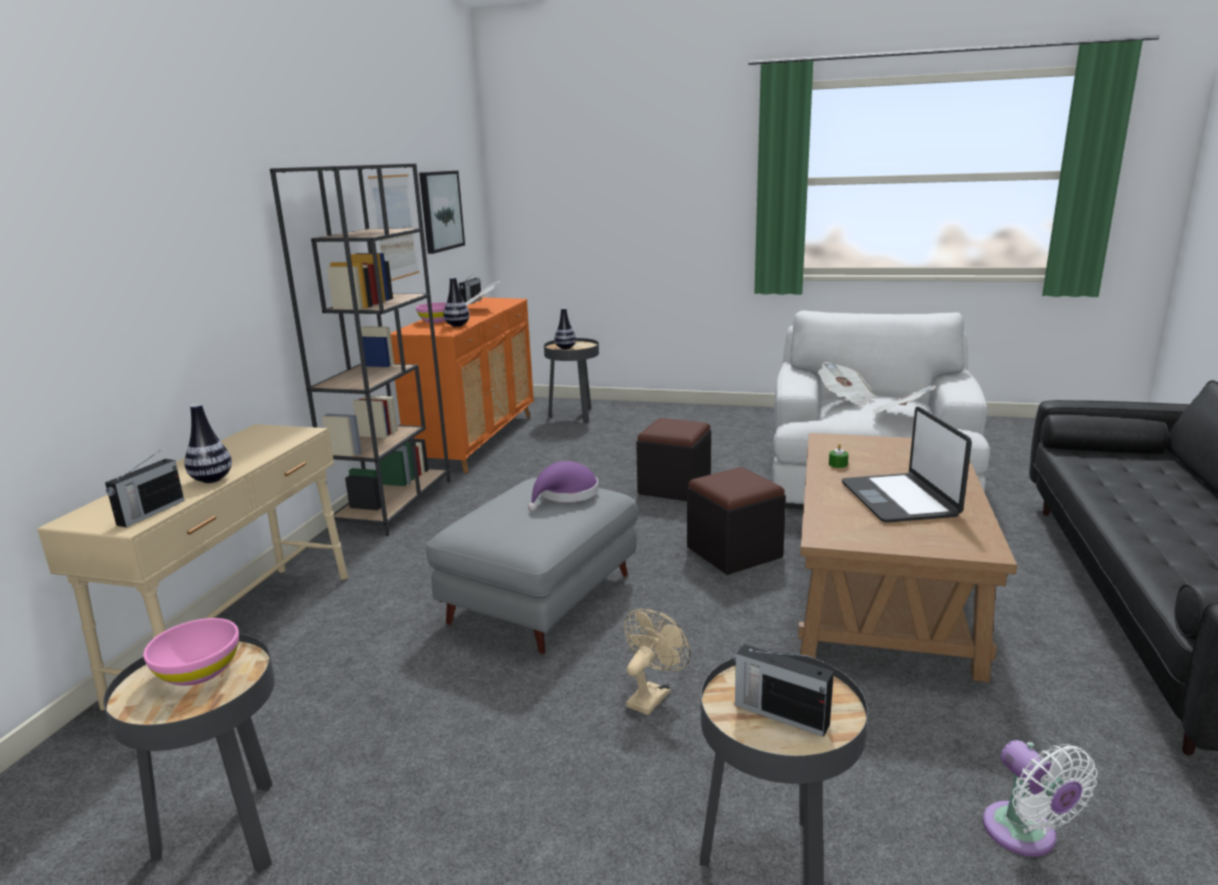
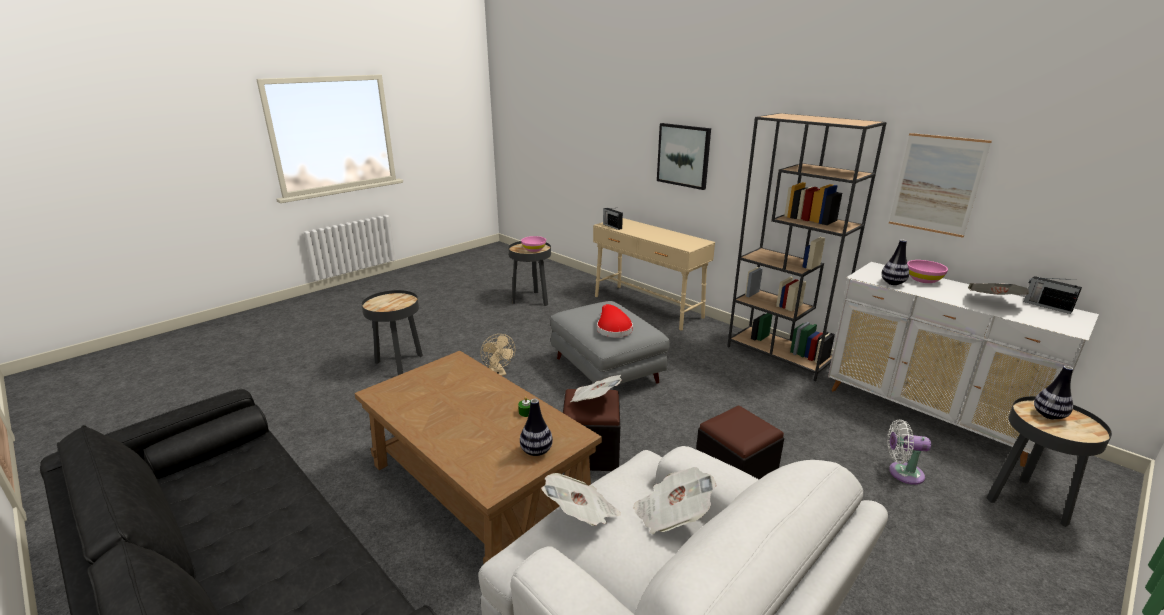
camera: 120 degrees right, 5 degrees up
vase [184,404,232,483] -> vase moved to [520,399,553,456]
orange cabinet [390,297,534,473] -> white cabinet [828,262,1099,467]
picture [419,171,465,254] -> picture moved to [657,123,711,190]
purple hat [528,461,599,511] -> red hat [597,304,633,337]
radio [734,644,834,737] -> none
laptop [842,407,972,523] -> none
white fan [983,740,1098,857] -> white fan moved to [887,419,931,485]
none -> newspaper [570,375,621,402]

